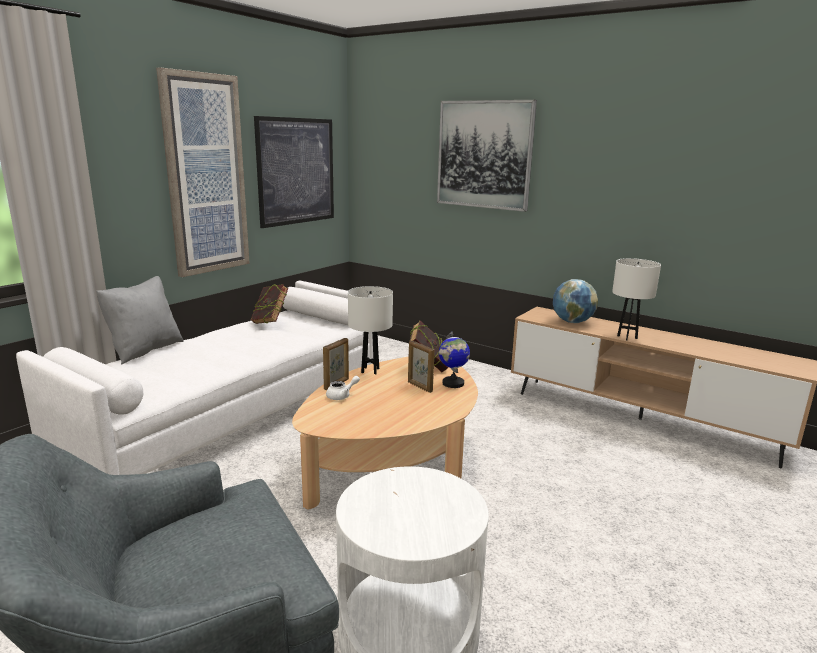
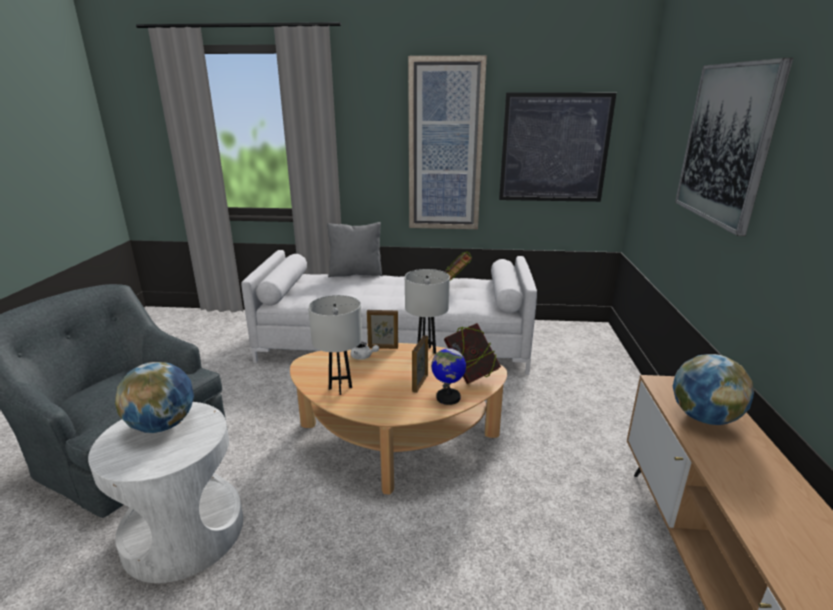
camera: 60 degrees right, 5 degrees up
white table lamp [612,258,661,340] -> white table lamp moved to [308,295,362,395]
none -> globe [115,362,194,433]

